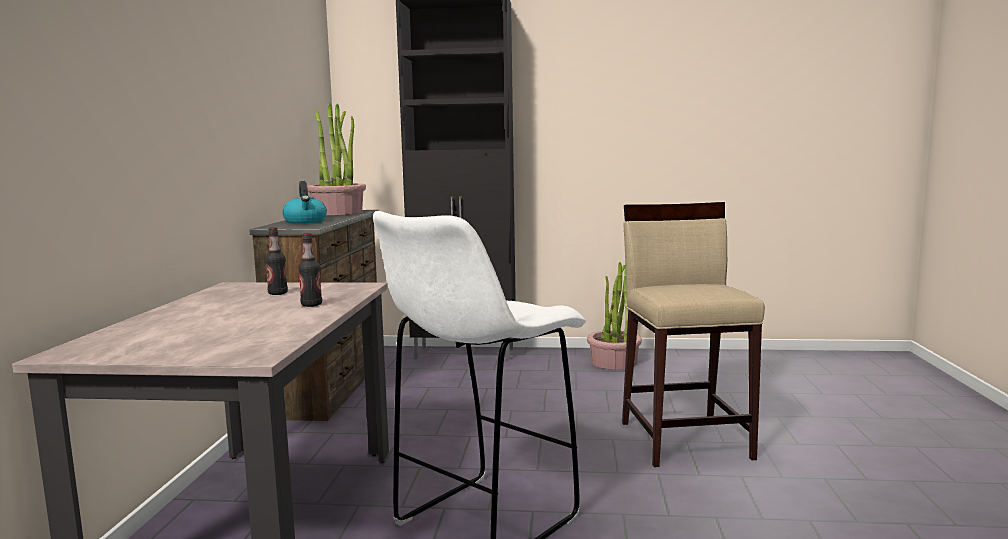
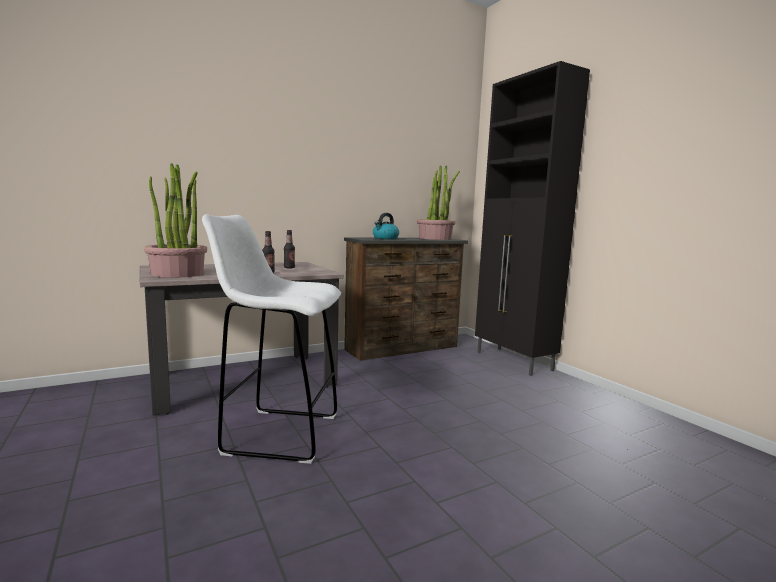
camera: 55 degrees right, 0 degrees up
potted plant [587,262,642,369] -> potted plant moved to [144,163,207,278]
beige stool [622,202,765,467] -> none

